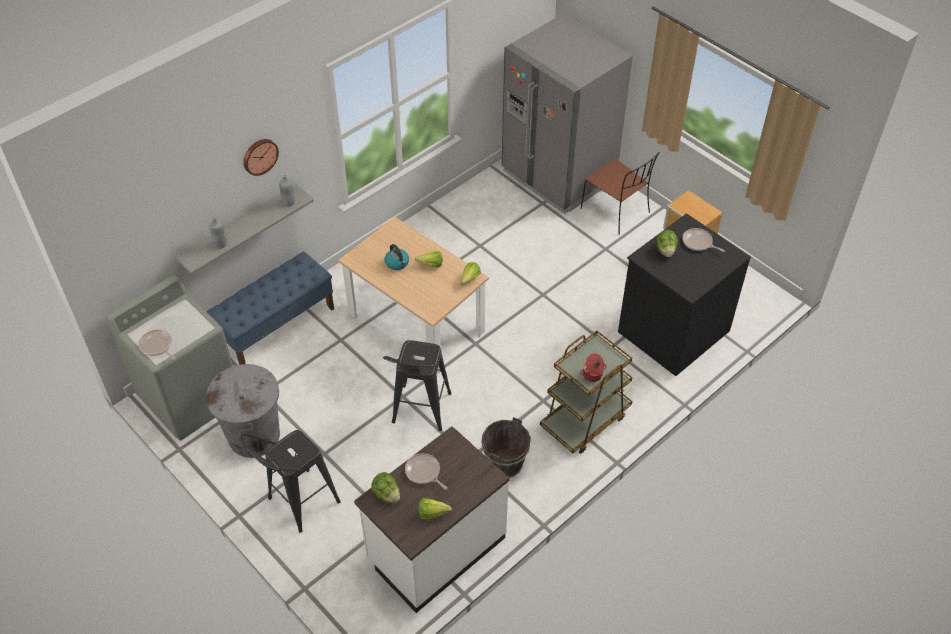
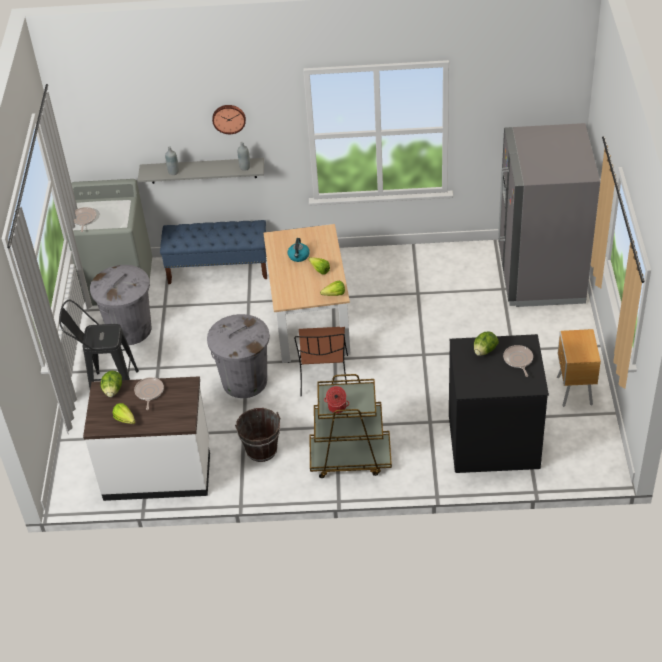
camera: 45 degrees right, 5 degrees down
black stool [383,340,451,431] -> grey trash can [207,314,270,398]
brown chair [581,152,660,235] -> brown chair moved to [294,327,348,396]

